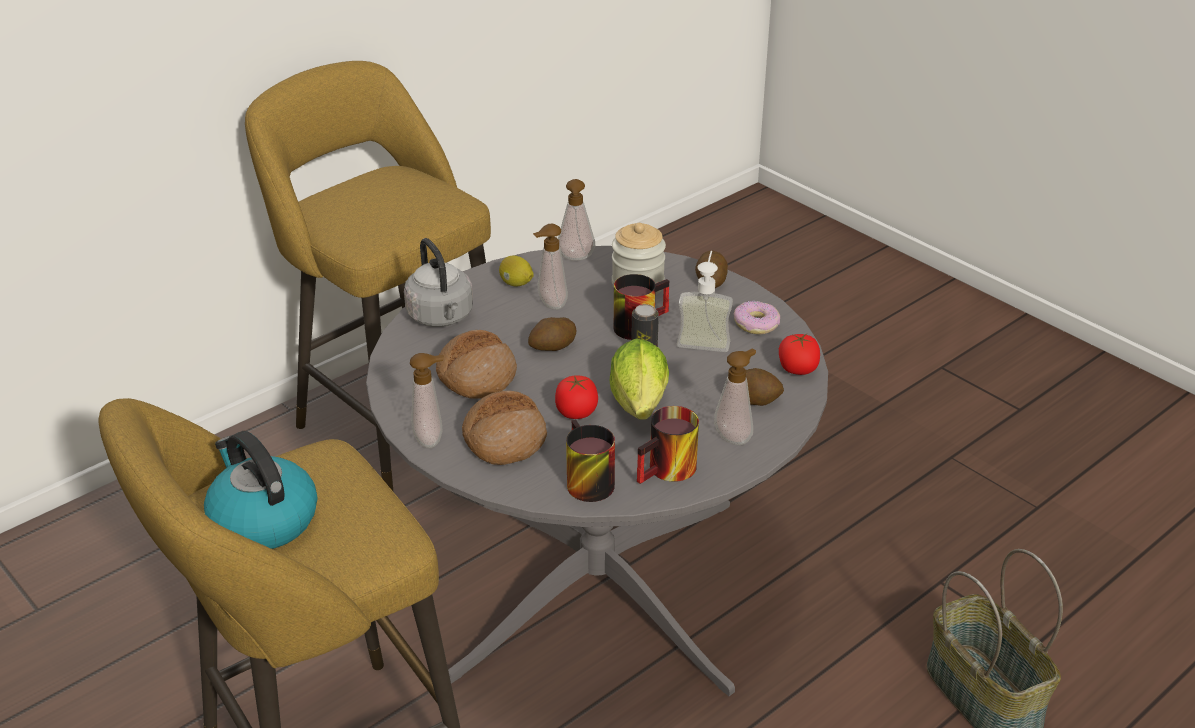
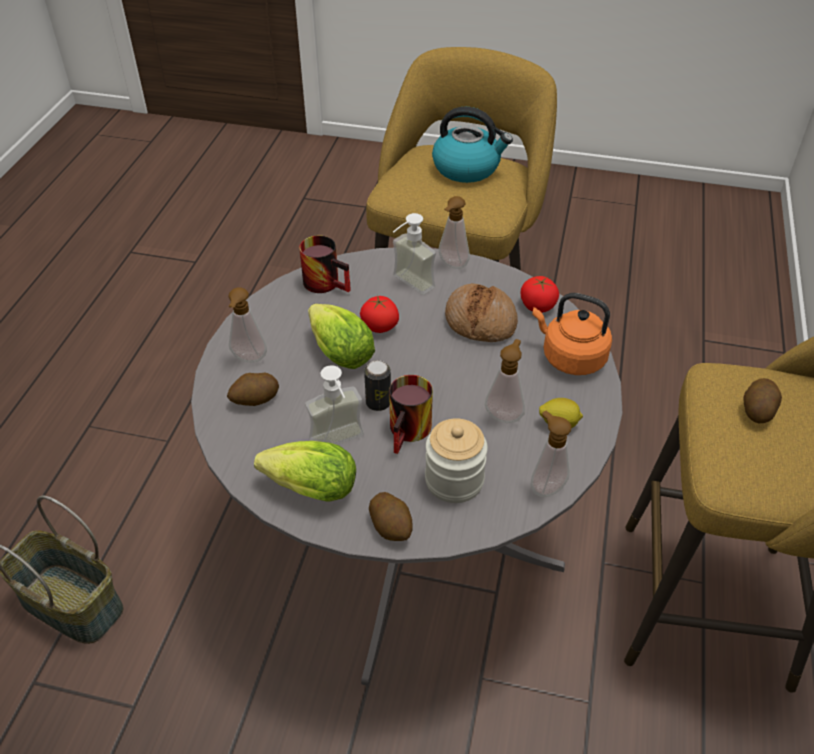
camera: 145 degrees right, 10 degrees up
grey kettle [404,238,473,327] -> orange kettle [532,293,612,375]
bread [462,391,547,465] -> soap dispenser [393,213,436,295]
potato [528,317,577,351] -> potato moved to [743,378,782,423]
mug [637,406,699,484] -> none
donut [734,301,780,334] -> lettuce [254,441,356,502]
tomato [779,334,820,375] -> tomato moved to [521,276,559,313]

